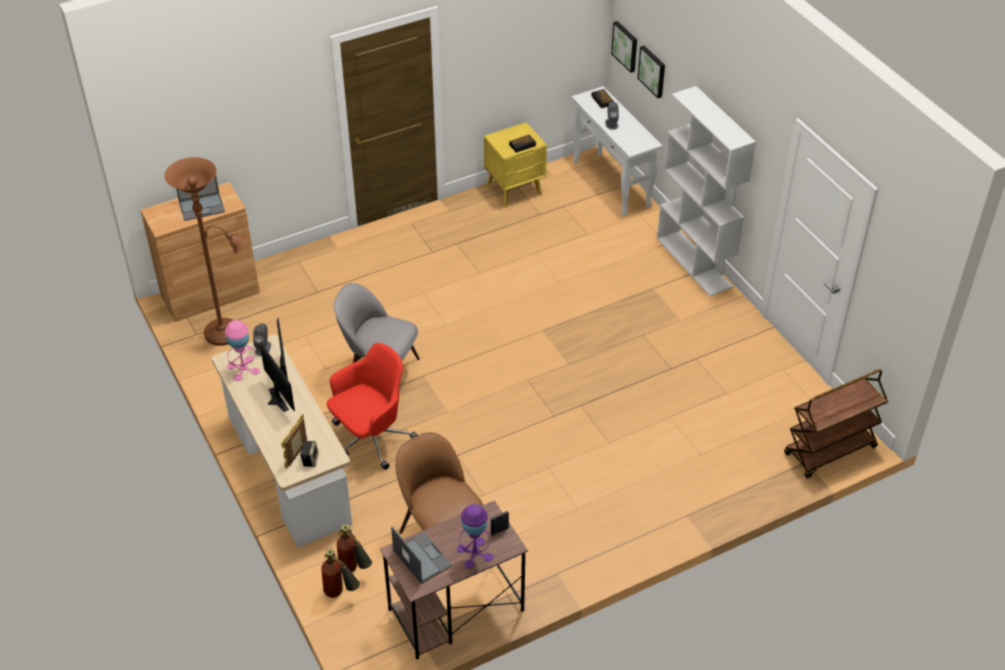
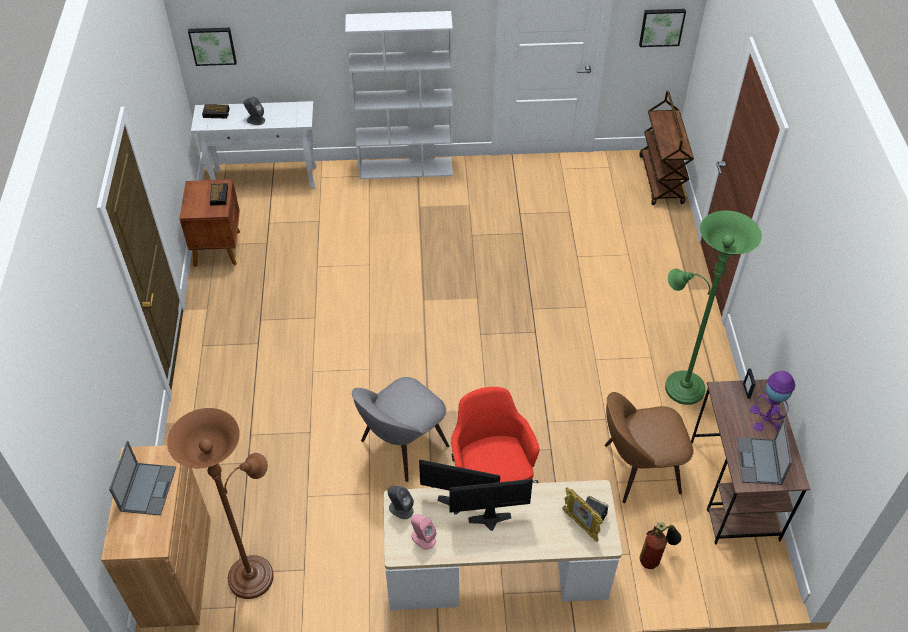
camera: 65 degrees left, 5 degrees up
pink table lamp [225,320,260,381] -> pink speaker [411,514,436,550]
fire extinguisher [321,548,360,598] -> none
laptop [391,526,452,584] -> laptop turned 75 degrees counterclockwise [737,418,792,485]
yellow nightstand [484,122,547,207] -> brown nightstand [179,179,240,267]
picture [638,46,665,98] -> picture moved to [639,9,686,47]
none -> green floor lamp [665,211,762,405]

